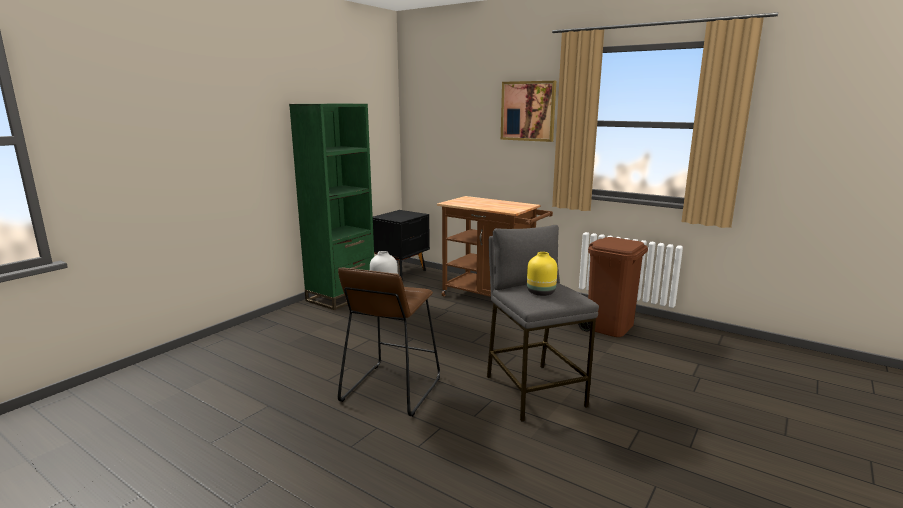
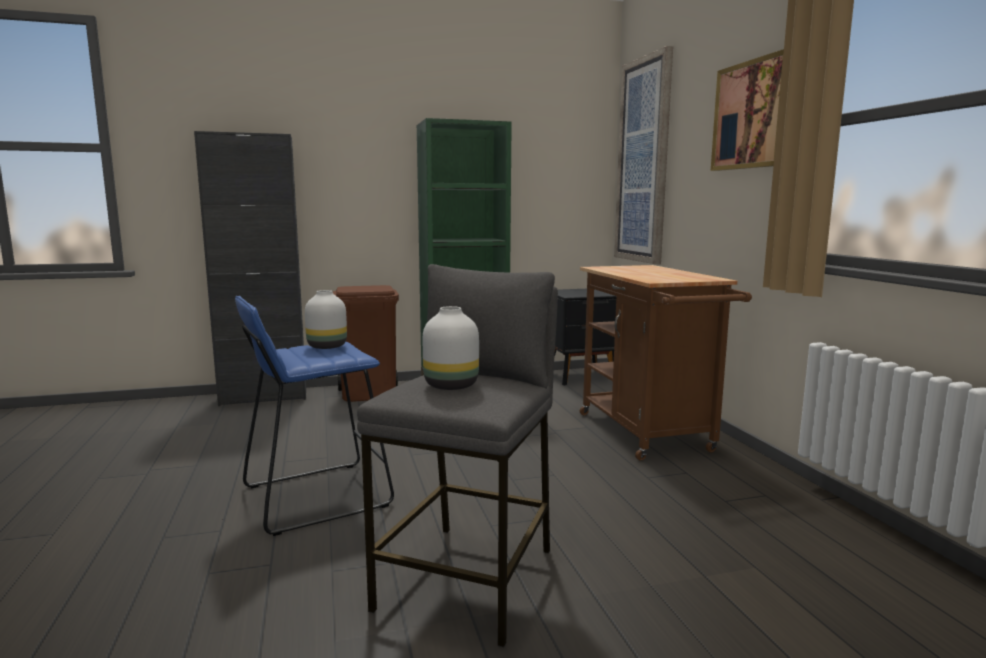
camera: 40 degrees right, 5 degrees down
brown stool [338,267,440,416] -> blue stool [235,296,394,536]
yellow vase [527,252,557,296] -> white vase [423,306,479,390]
brown trash can [578,237,648,337] -> brown trash can moved to [333,285,399,402]
none -> black cabinet [194,131,306,406]
none -> picture [614,46,673,264]

